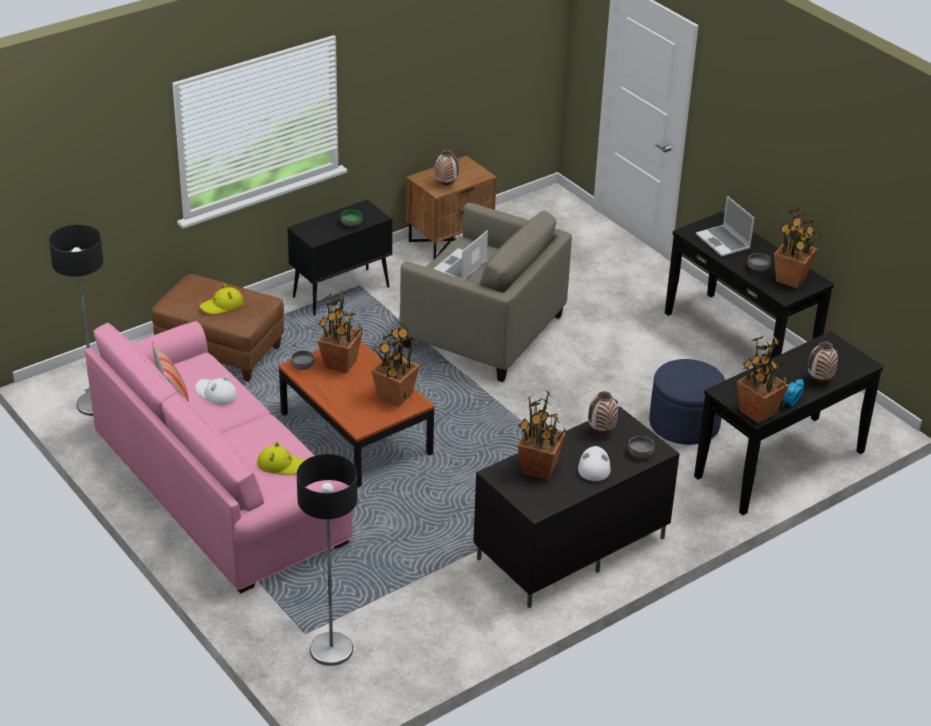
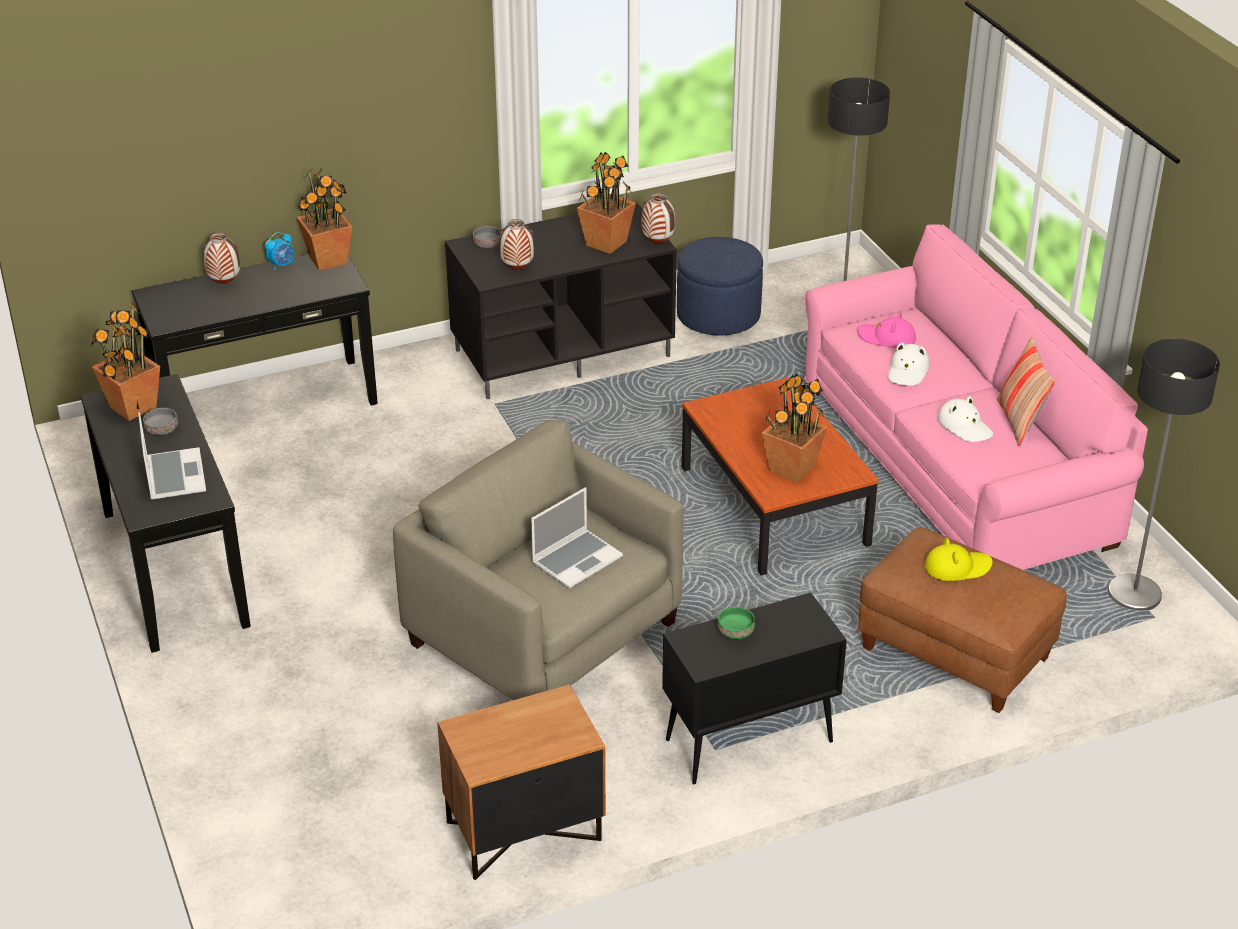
camera: 165 degrees left, 0 degrees up
yellow hat [257,442,305,475] -> pink hat [857,312,916,348]
grey bowl [291,350,315,370] -> none
potted plant [371,324,420,407] -> none
vase [435,150,459,185] -> vase moved to [642,193,675,243]
white hat [578,446,611,481] -> white hat moved to [888,342,929,386]
blue ottoman [649,359,725,445] -> blue ottoman moved to [677,237,763,335]

